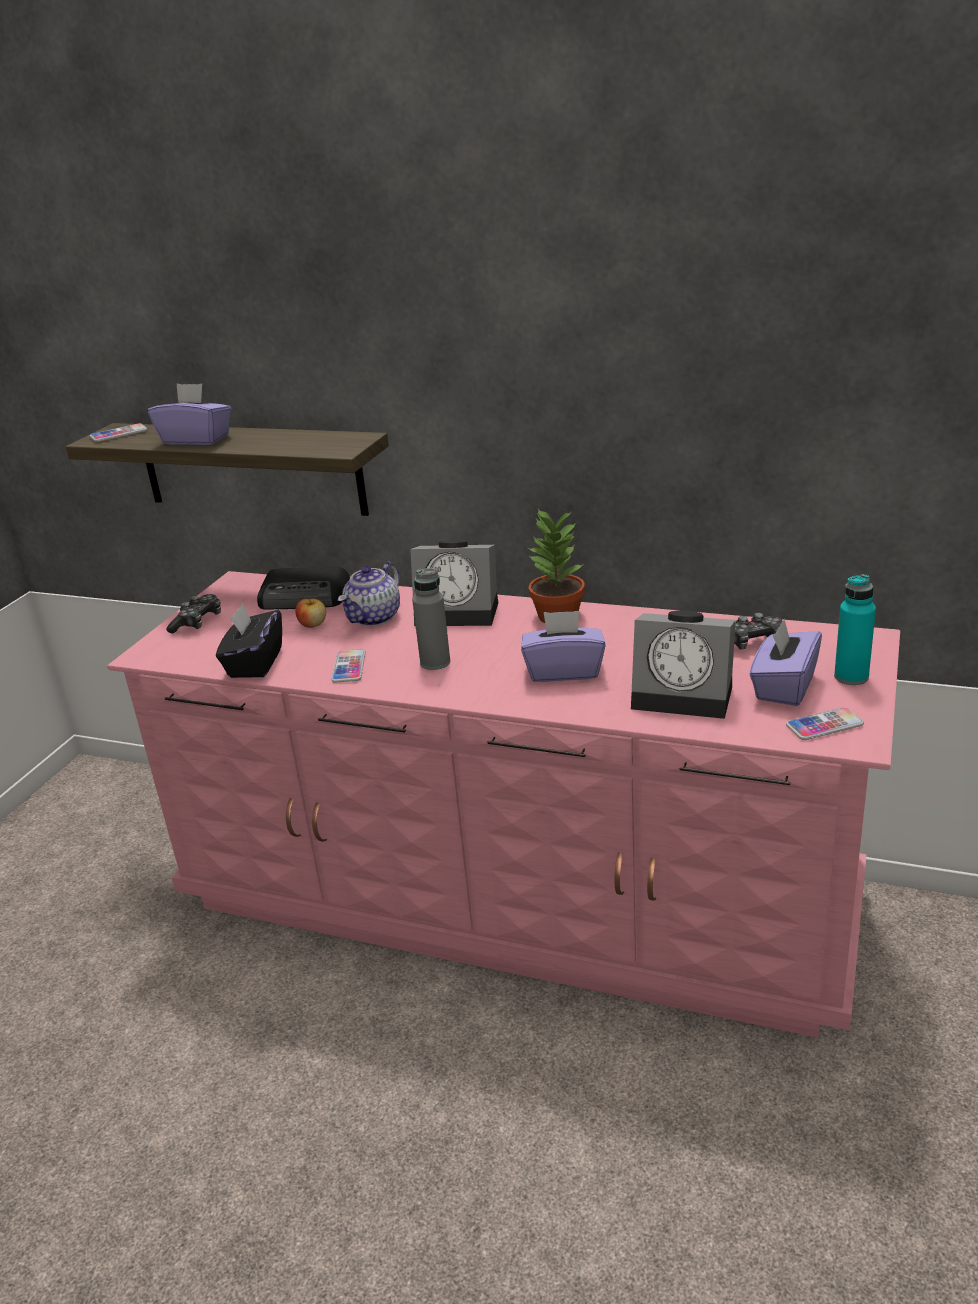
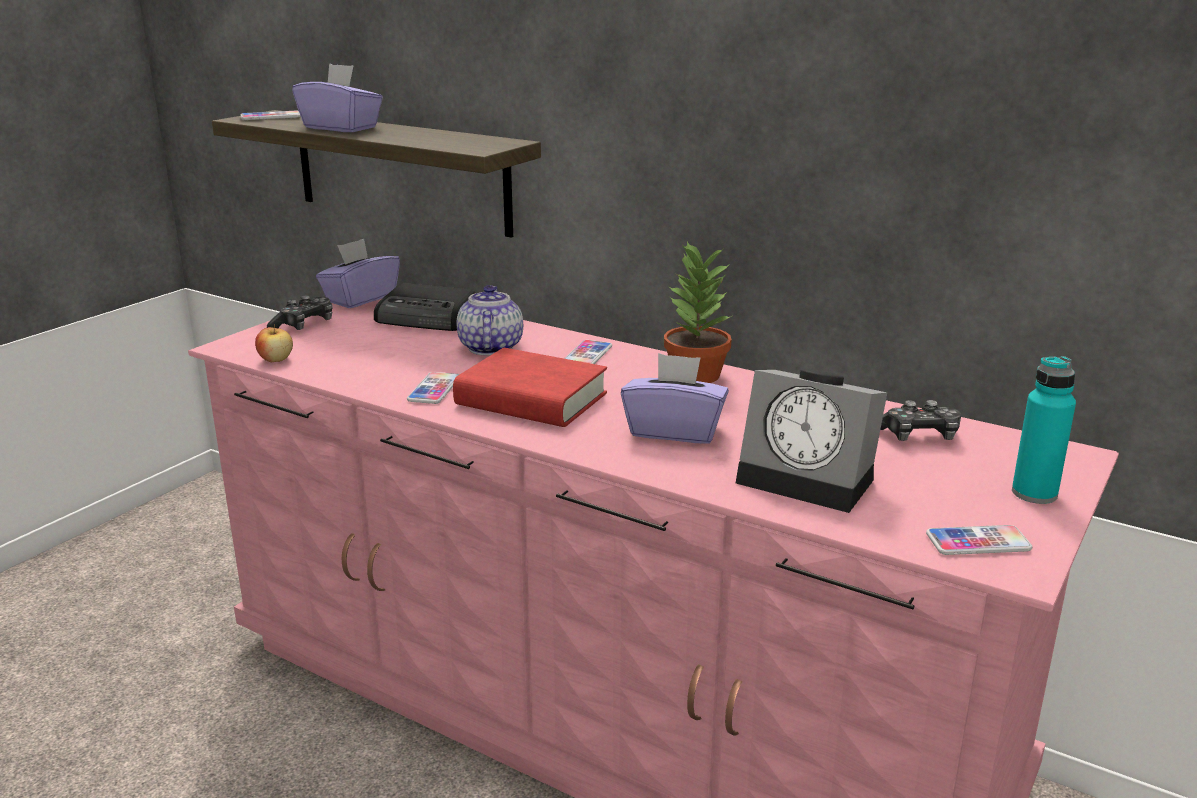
camera: 10 degrees right, 5 degrees down
black tissue box [216,603,282,678] -> none
apple [296,597,326,628] -> apple moved to [255,324,293,362]
teapot [338,562,400,626] -> teapot turned 135 degrees clockwise [457,285,523,356]
alarm clock [410,540,498,626] -> phone [564,340,612,364]
grey bottle [412,568,450,670] -> red book [453,348,607,427]
purple tissue box [750,619,822,706] -> purple tissue box moved to [316,239,400,308]

